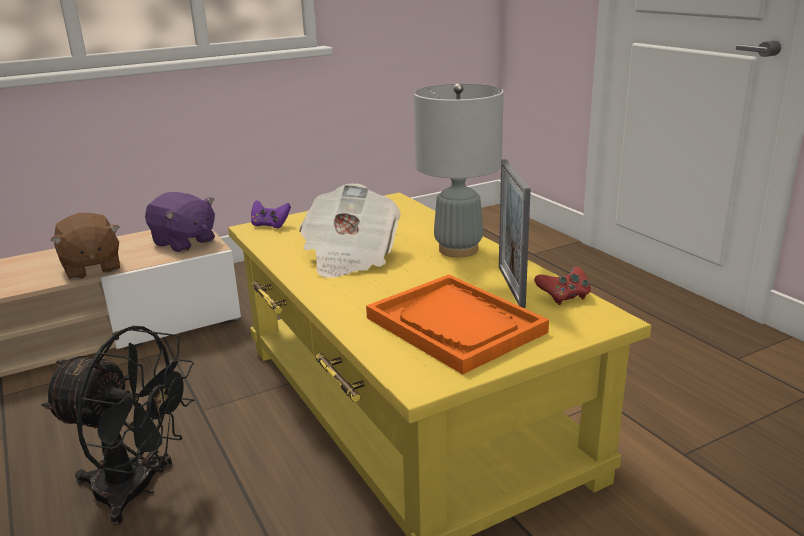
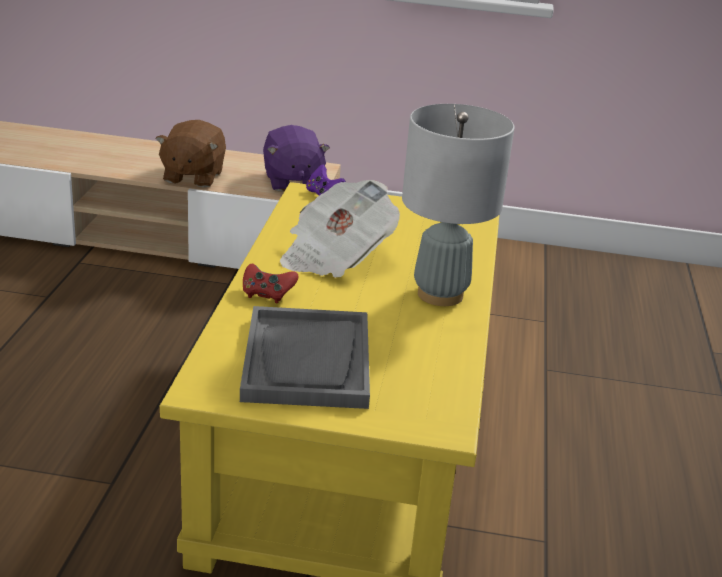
camera: 35 degrees right, 5 degrees up
black fan [41,326,195,525] -> none
orange tray [366,275,549,374] -> grey tray [240,306,370,409]
picture frame [499,159,531,308] -> none
red game controller [534,267,591,305] -> red game controller moved to [243,263,298,304]

